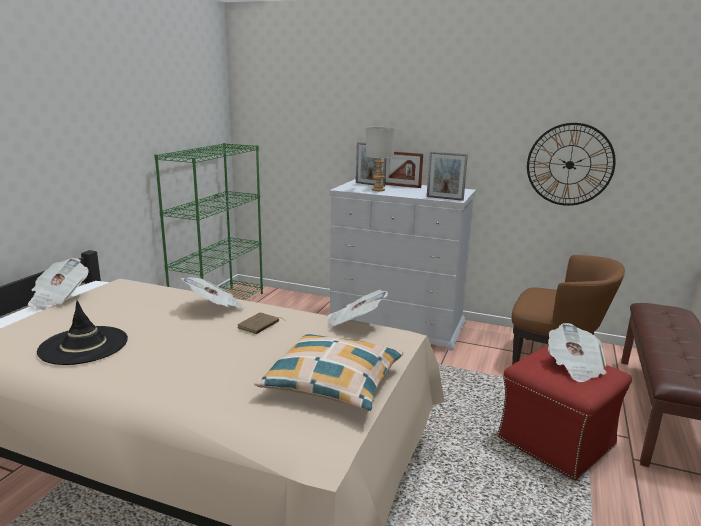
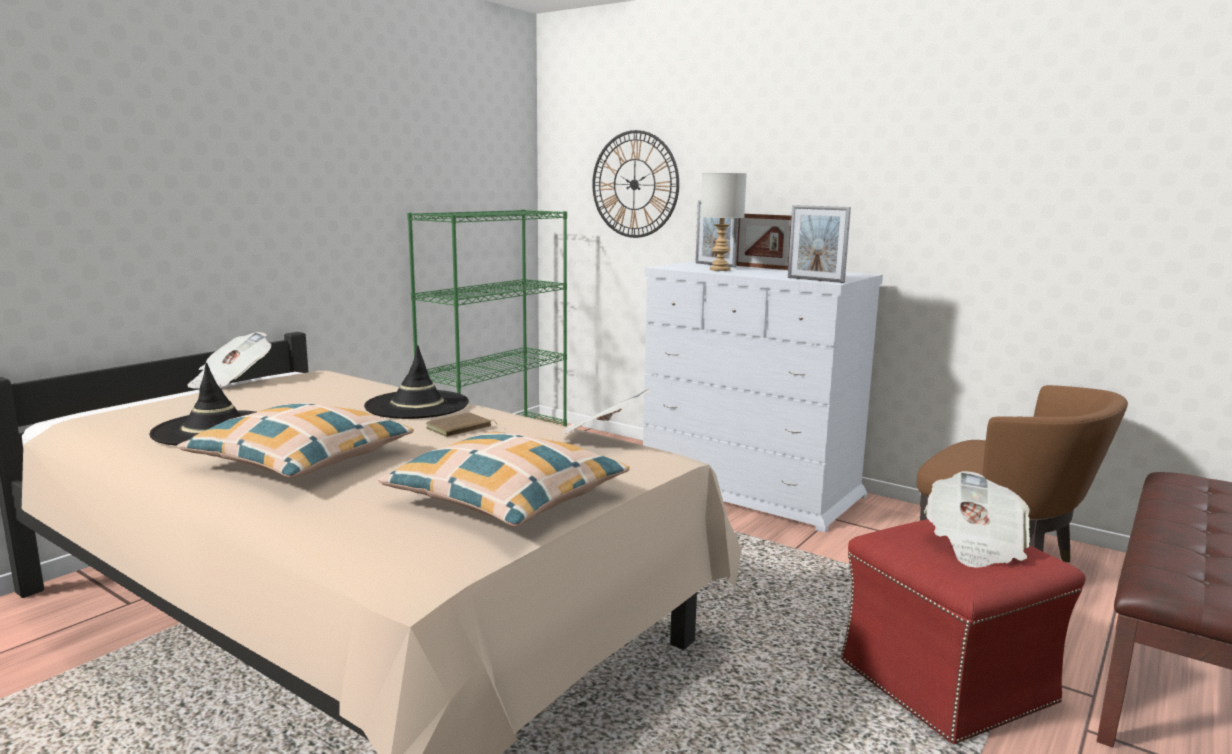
camera: 15 degrees right, 5 degrees down
newspaper [181,277,245,308] -> black hat [364,345,469,419]
wall clock [527,123,616,206] -> wall clock moved to [592,130,679,238]
none -> pillow [177,403,414,478]

